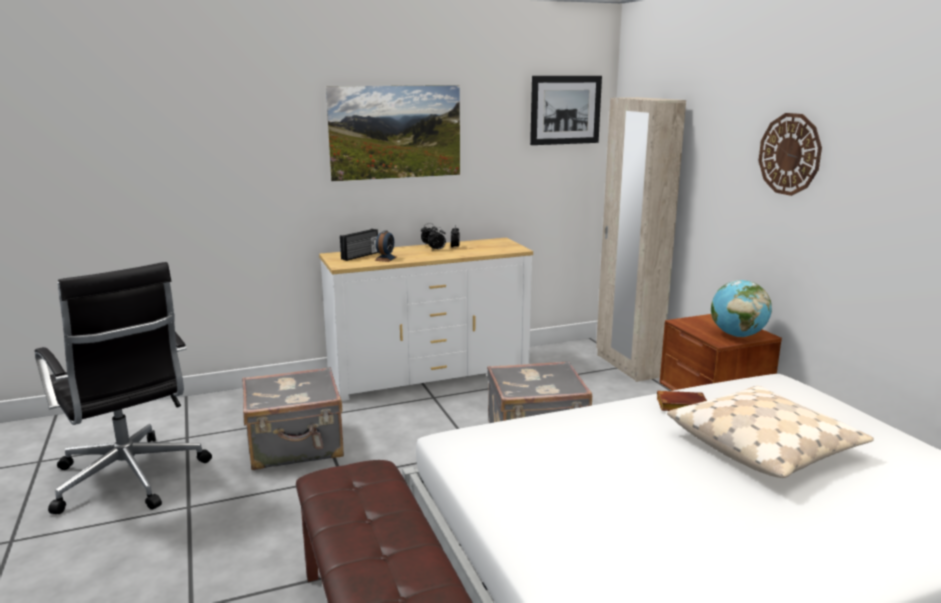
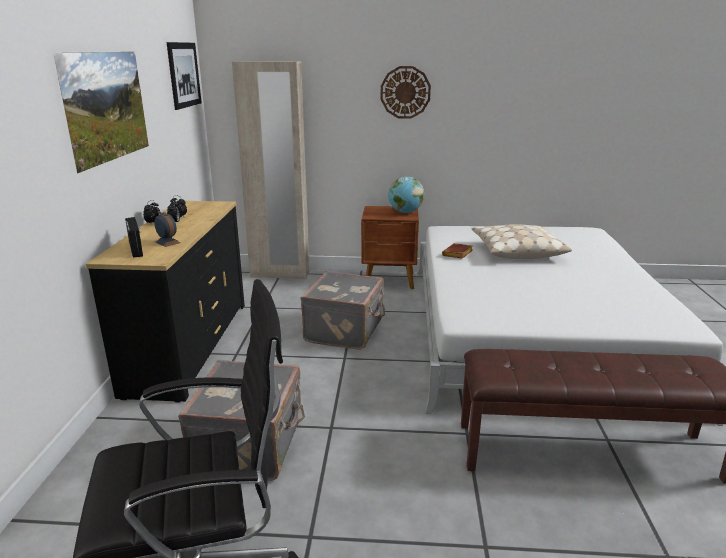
camera: 65 degrees left, 5 degrees up
white dresser [319,238,533,401] -> black dresser [86,201,245,403]

